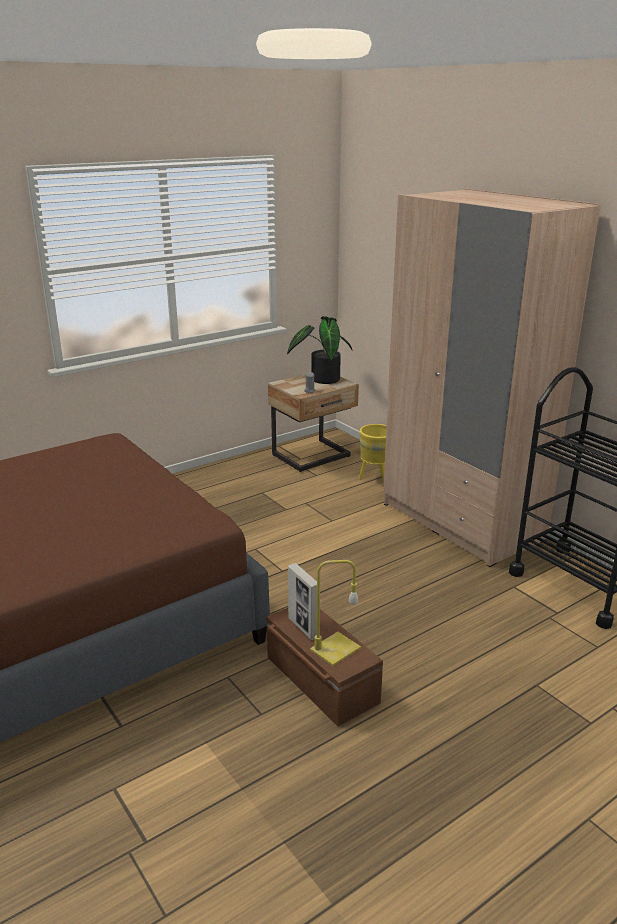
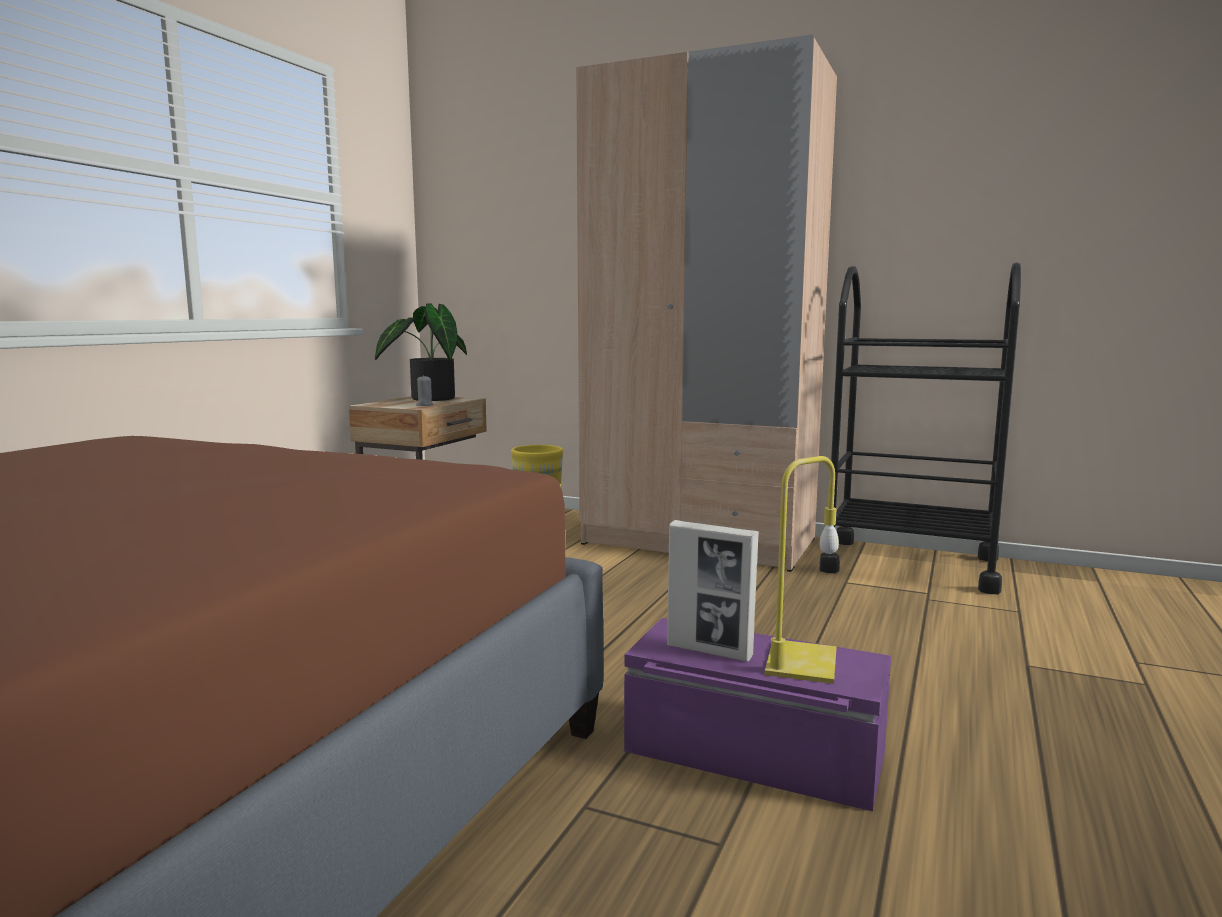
camera: 30 degrees left, 15 degrees down
brown storage box [266,608,383,727] -> purple storage box [624,618,891,811]

